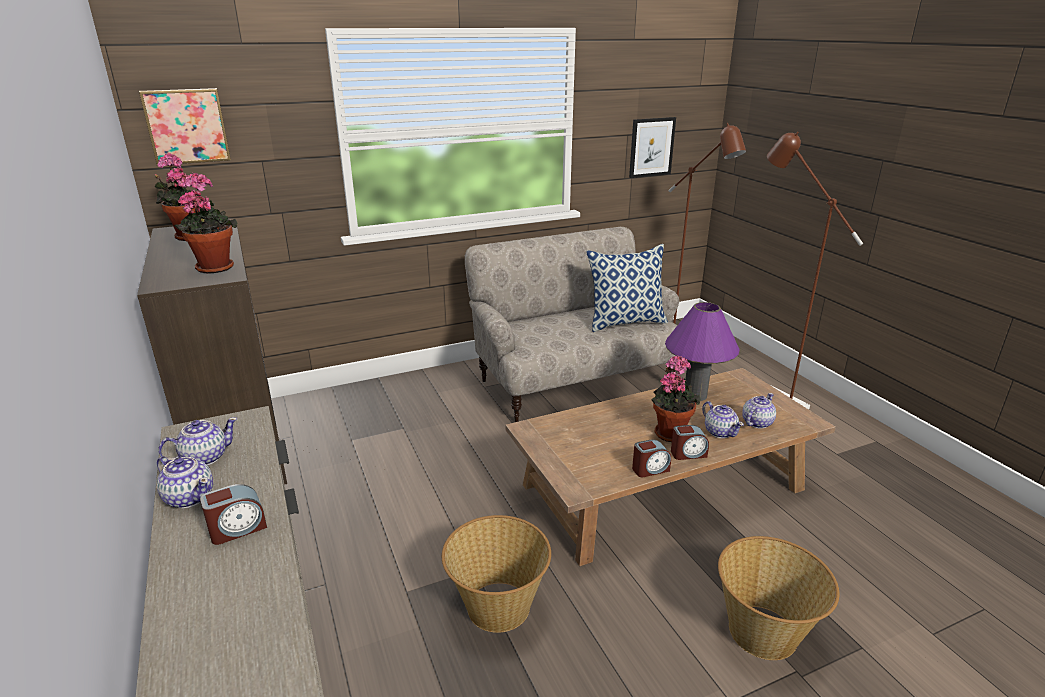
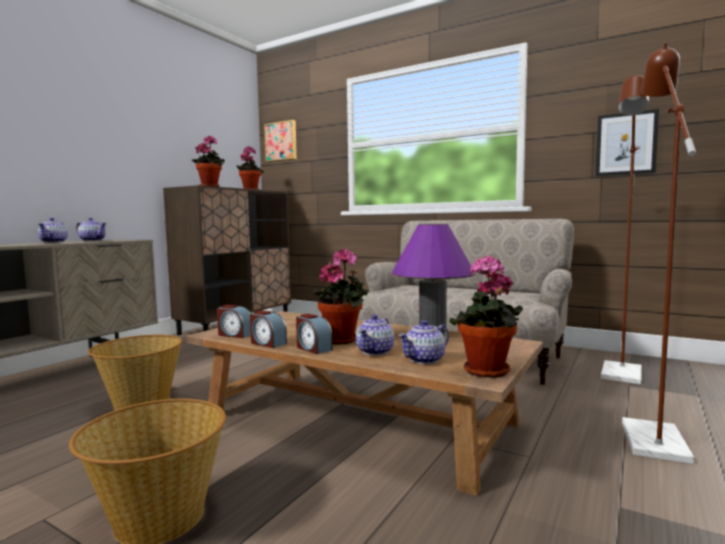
camera: 55 degrees right, 20 degrees down
alarm clock [200,484,267,545] -> alarm clock moved to [217,305,251,338]
pillow [586,244,668,332] -> none
teapot [742,393,776,428] -> teapot turned 135 degrees clockwise [398,320,449,364]
none -> potted plant [449,255,523,378]

